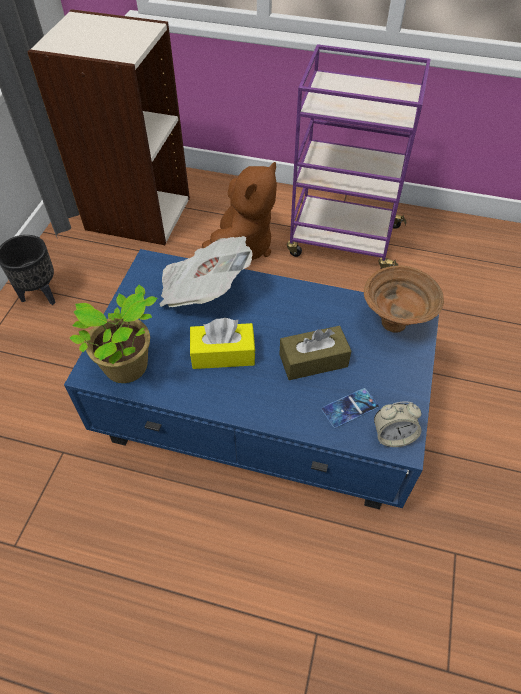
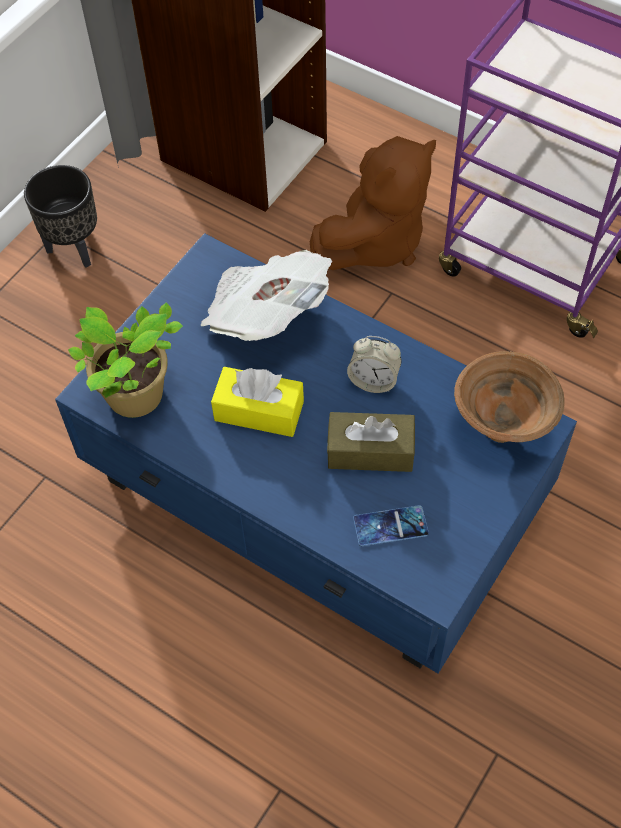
camera: 20 degrees right, 5 degrees up
alarm clock [374,401,422,447] -> alarm clock moved to [347,336,402,393]

